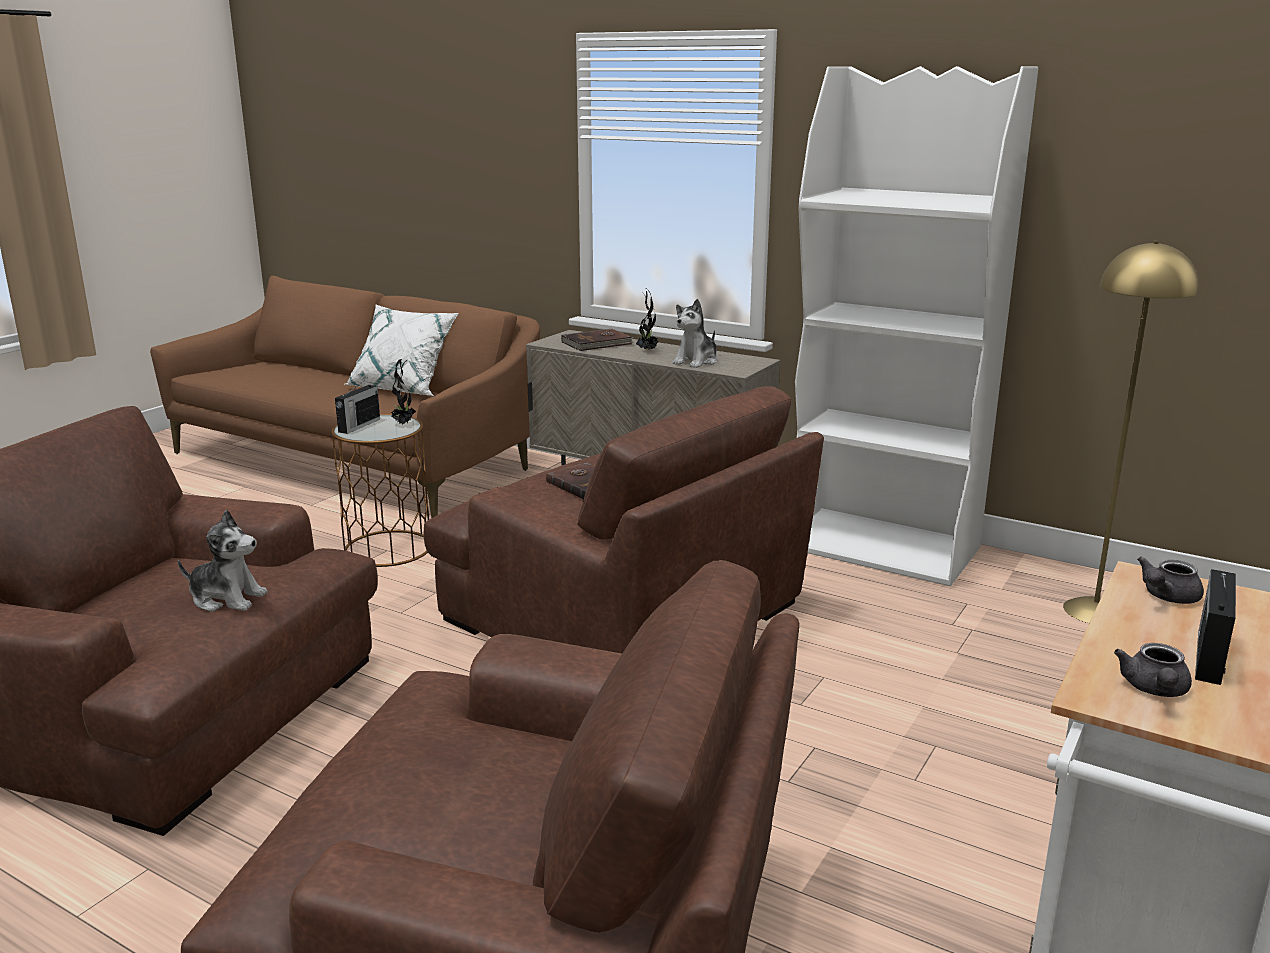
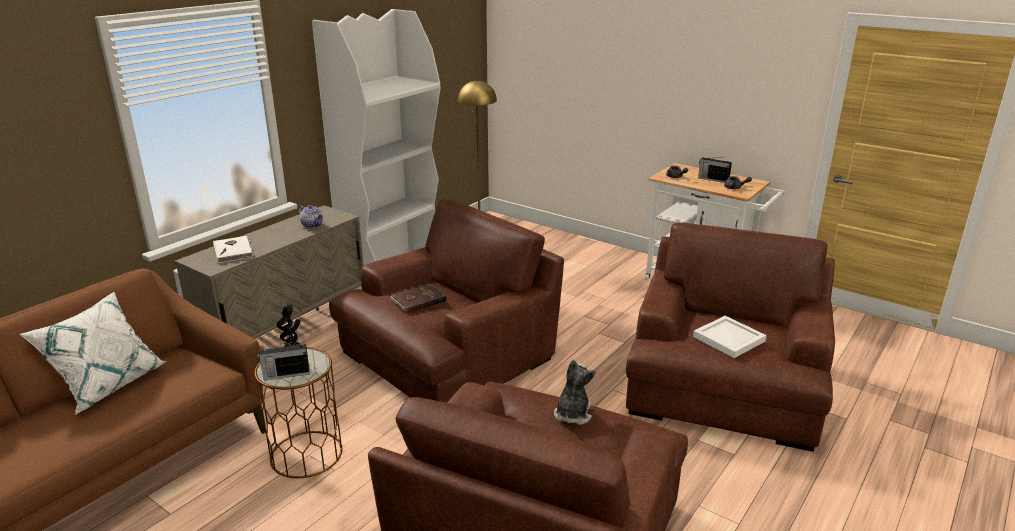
camera: 85 degrees left, 5 degrees up
radio [335,378,380,434] -> radio turned 135 degrees clockwise [258,340,310,381]
brown book [561,329,634,351] -> white book [213,236,253,263]
potted plant [636,289,658,351] -> none
plush toy [672,299,718,368] -> teapot [298,205,323,228]
none -> white tray [693,316,767,358]

